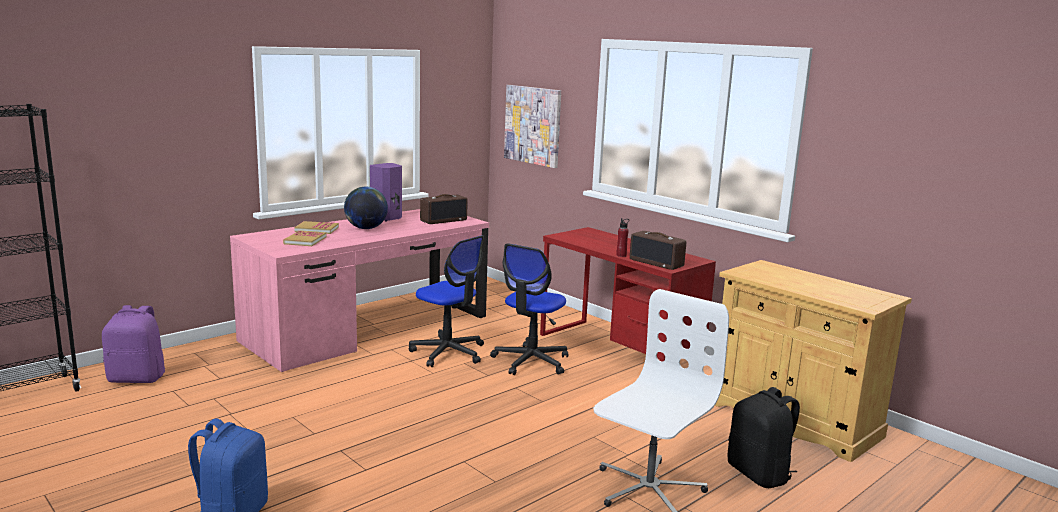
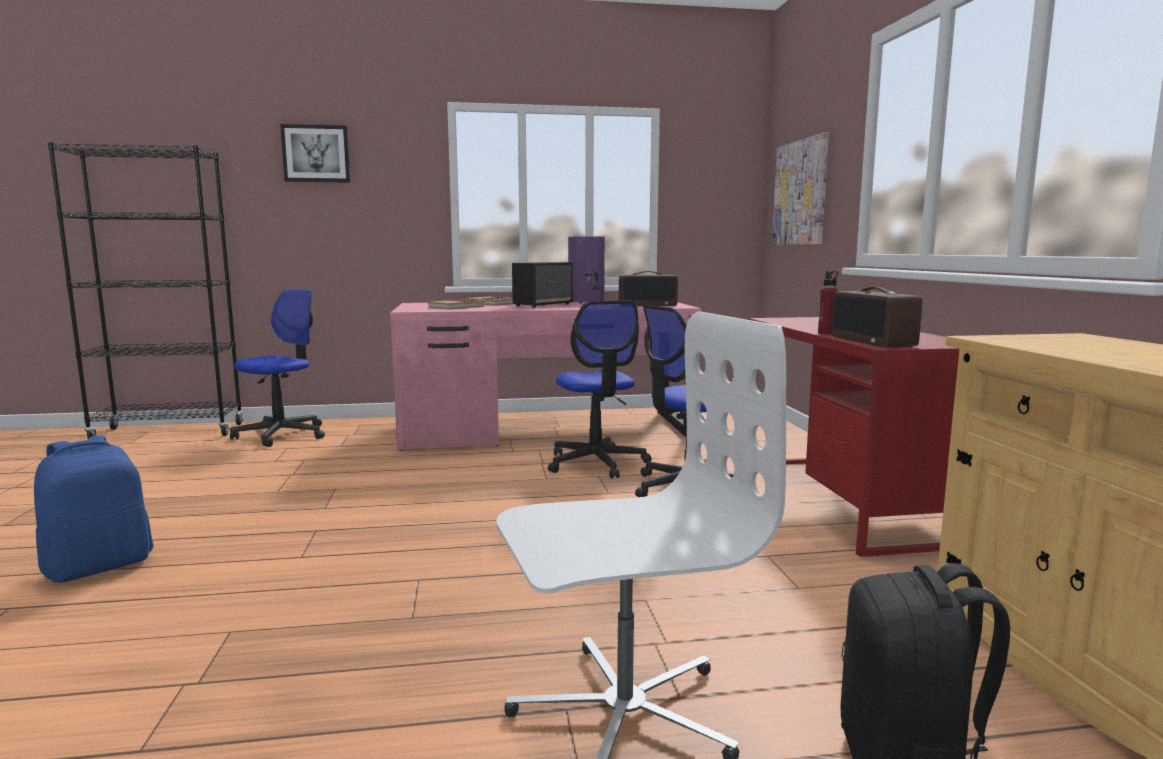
camera: 35 degrees right, 5 degrees down
purple backpack [102,305,165,383] -> office chair [230,289,325,447]
globe [344,187,388,229] -> speaker [512,262,573,307]
none -> picture [280,124,351,183]

